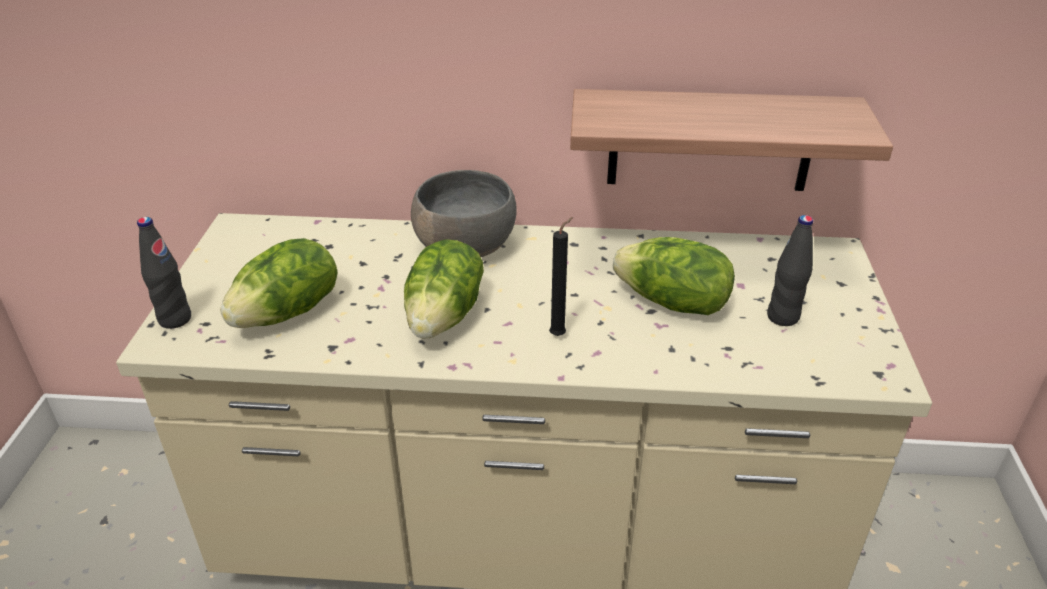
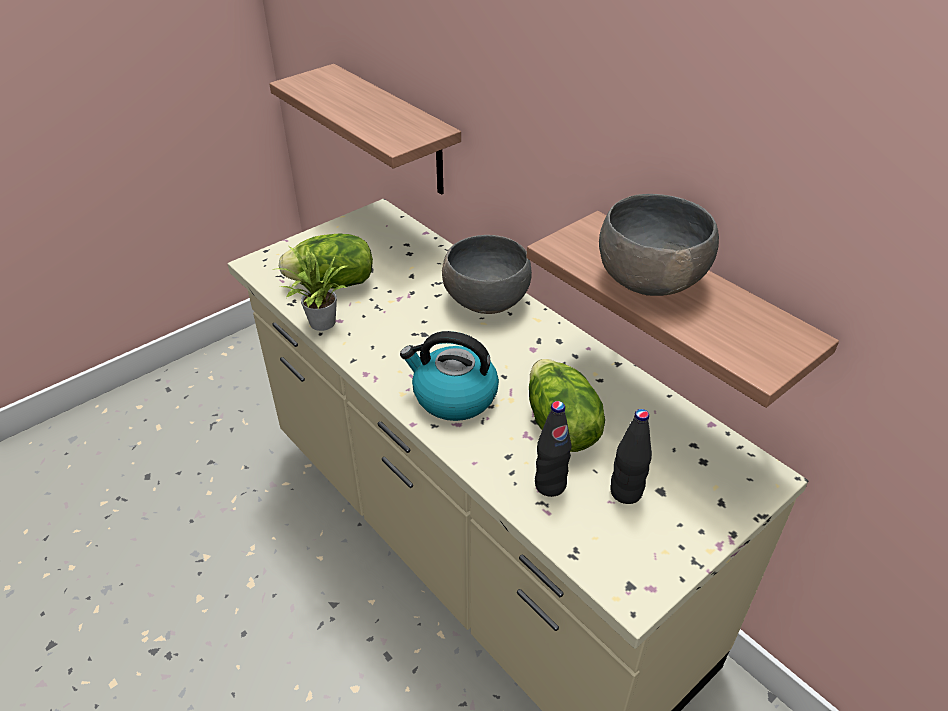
camera: 45 degrees right, 5 degrees up
black bottle [137,217,191,329] -> black bottle moved to [535,401,571,497]
lettuce [404,239,484,338] -> none
black candle [549,217,573,336] -> kettle [400,331,499,421]
none -> shelf [269,64,461,195]
none -> potted plant [276,246,348,331]
none -> grey bowl [599,194,719,296]

